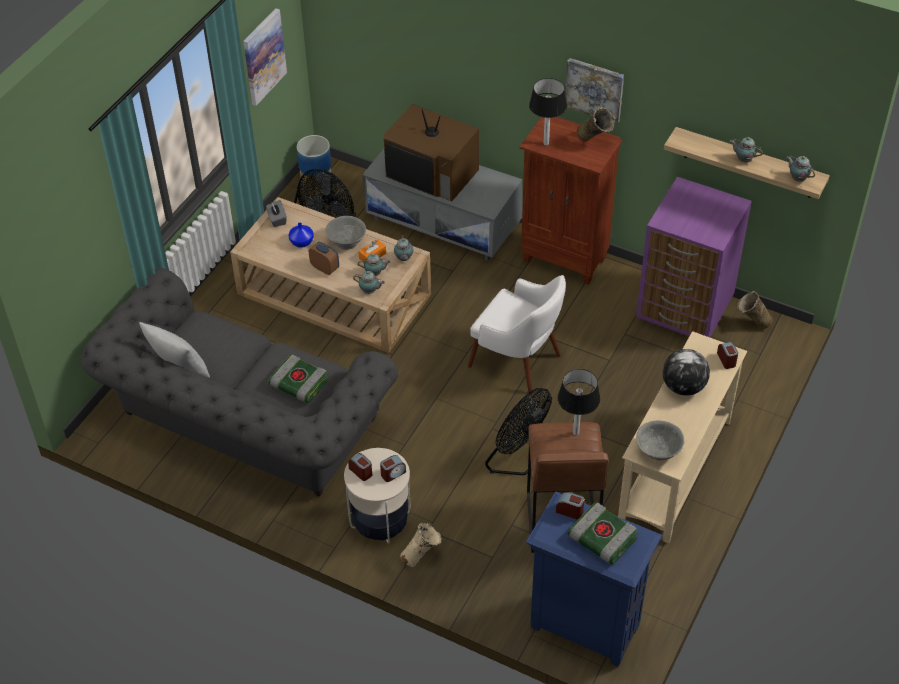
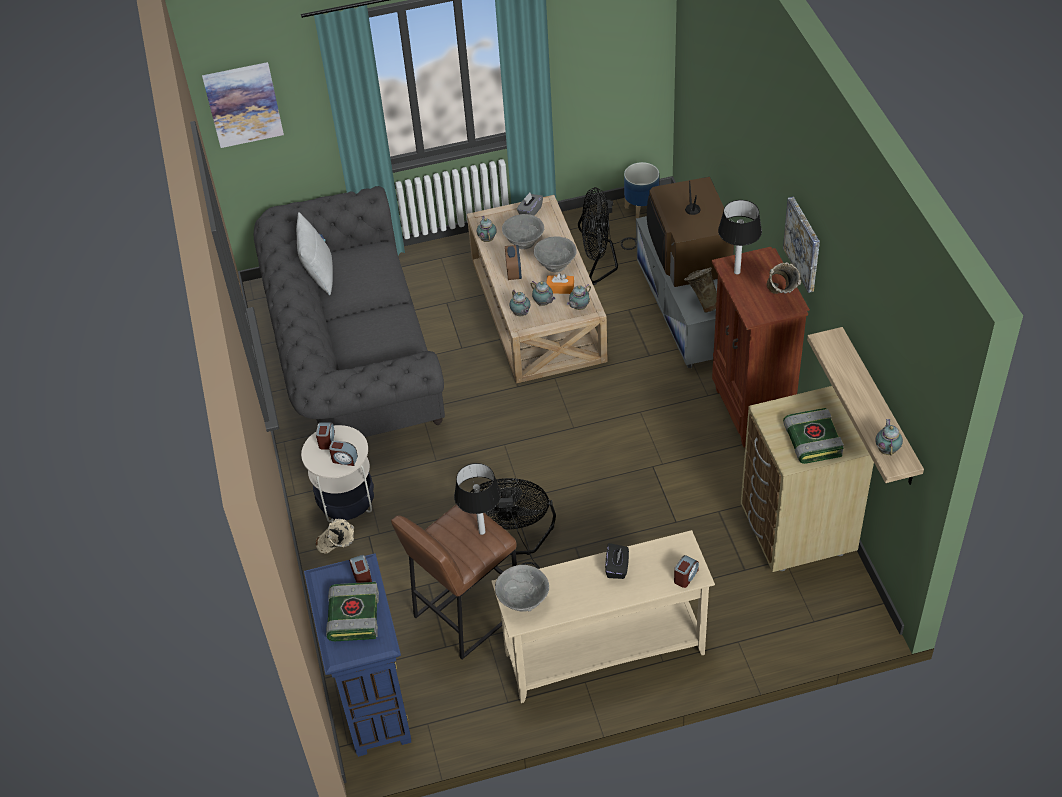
camera: 50 degrees right, 0 degrees up
picture [243,8,287,106] -> picture moved to [202,62,284,148]
book [268,354,329,403] -> book moved to [783,408,844,464]
blue vase [289,223,314,248] -> grey bowl [502,214,544,249]
white armchair [468,275,566,395] -> none
purple dresser [636,177,752,337] -> brown dresser [741,386,874,572]
globe [663,349,710,396] -> black tissue box [605,543,629,579]
teapot [730,137,763,162] -> teapot moved to [477,216,497,242]
beige vase [737,291,773,329] -> beige vase moved to [684,268,717,313]

